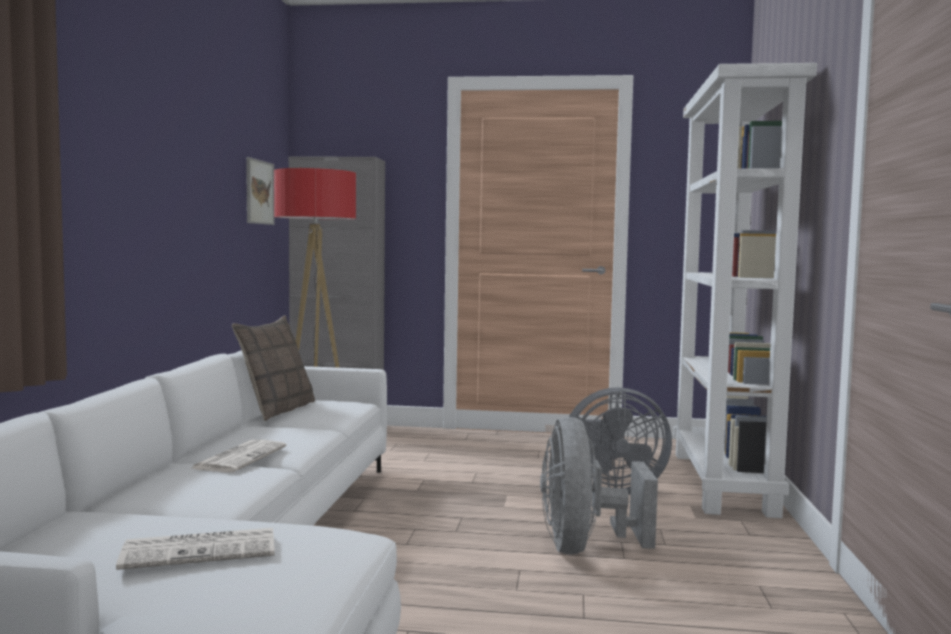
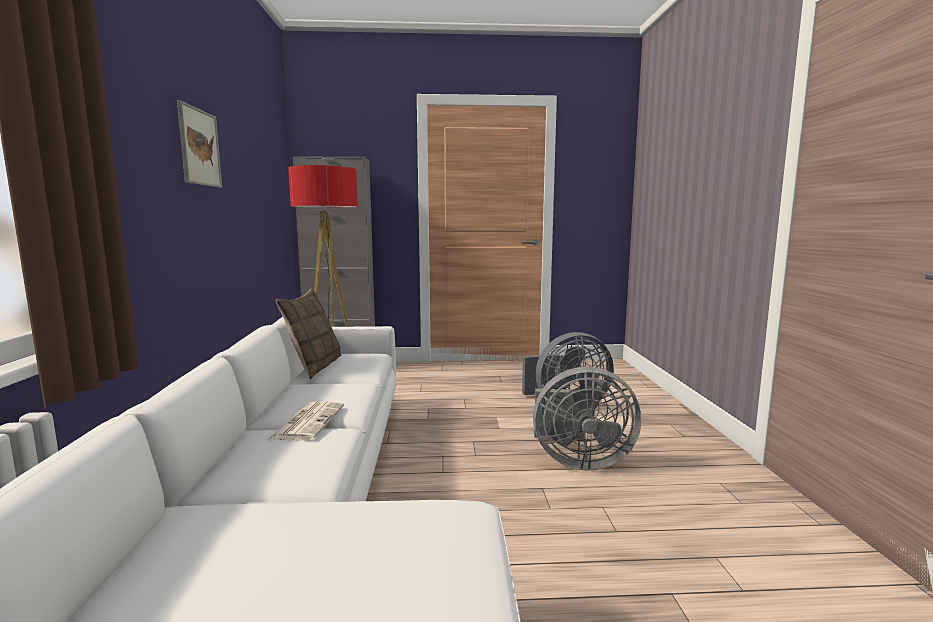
camera: 10 degrees left, 5 degrees up
newspaper [116,528,275,570] -> none
picture [246,157,275,225] -> picture moved to [177,100,222,188]
grey fan [540,417,658,555] -> grey fan turned 75 degrees counterclockwise [533,367,641,471]
white bookcase [673,63,817,518] -> none

